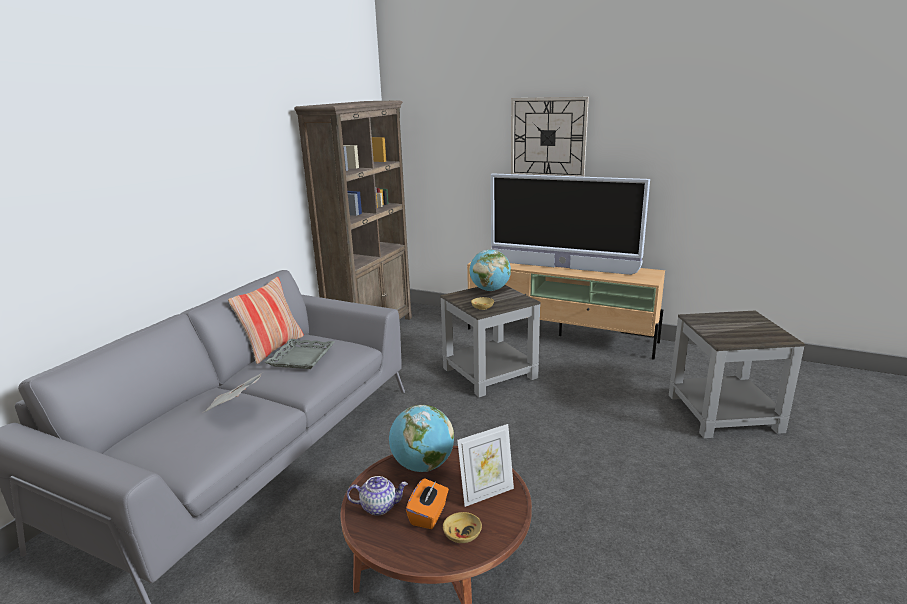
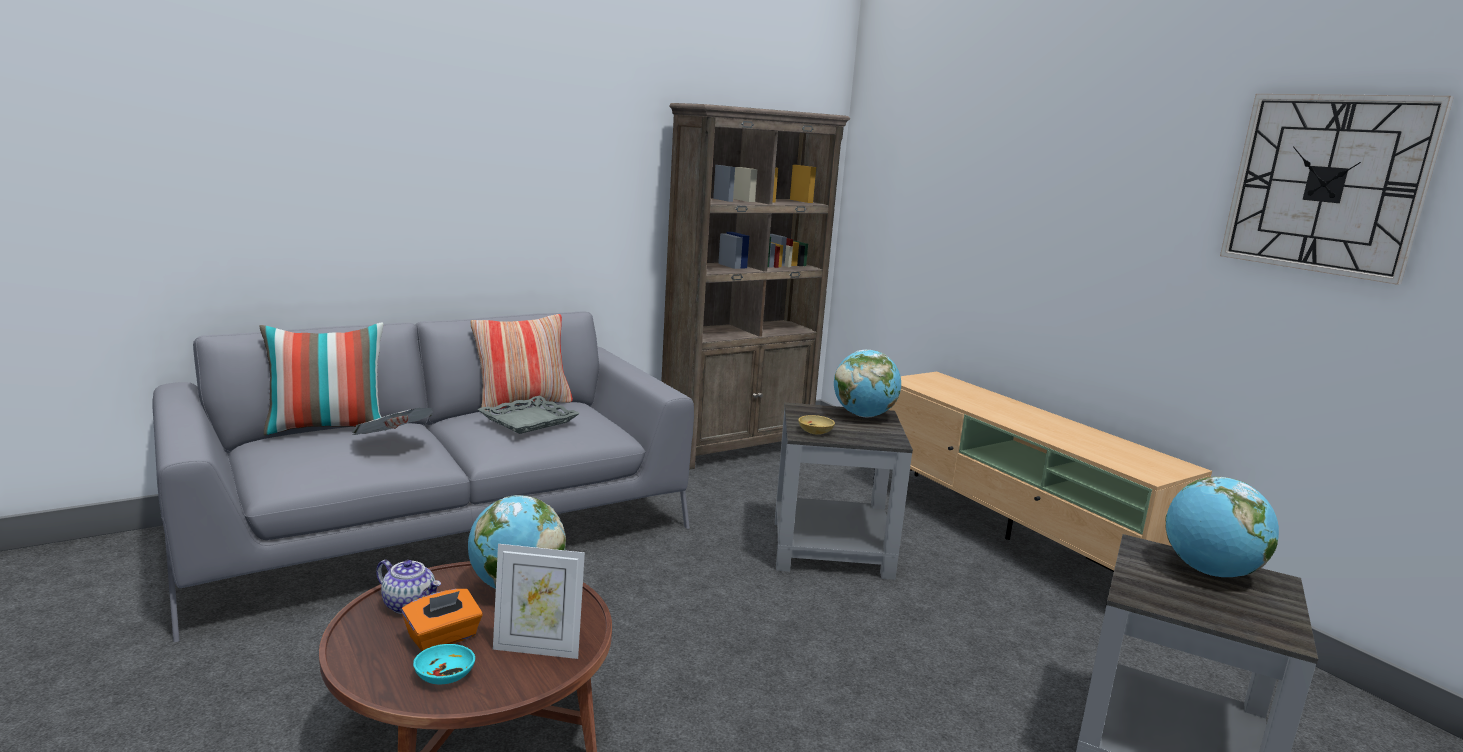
camera: 30 degrees right, 5 degrees down
beige bowl [443,512,482,543] -> turquoise bowl [413,644,475,684]
television [491,174,650,275] -> none
wall clock [511,97,589,177] -> wall clock moved to [1220,94,1454,285]
none -> pillow [259,323,384,435]
none -> globe [1165,477,1279,577]

